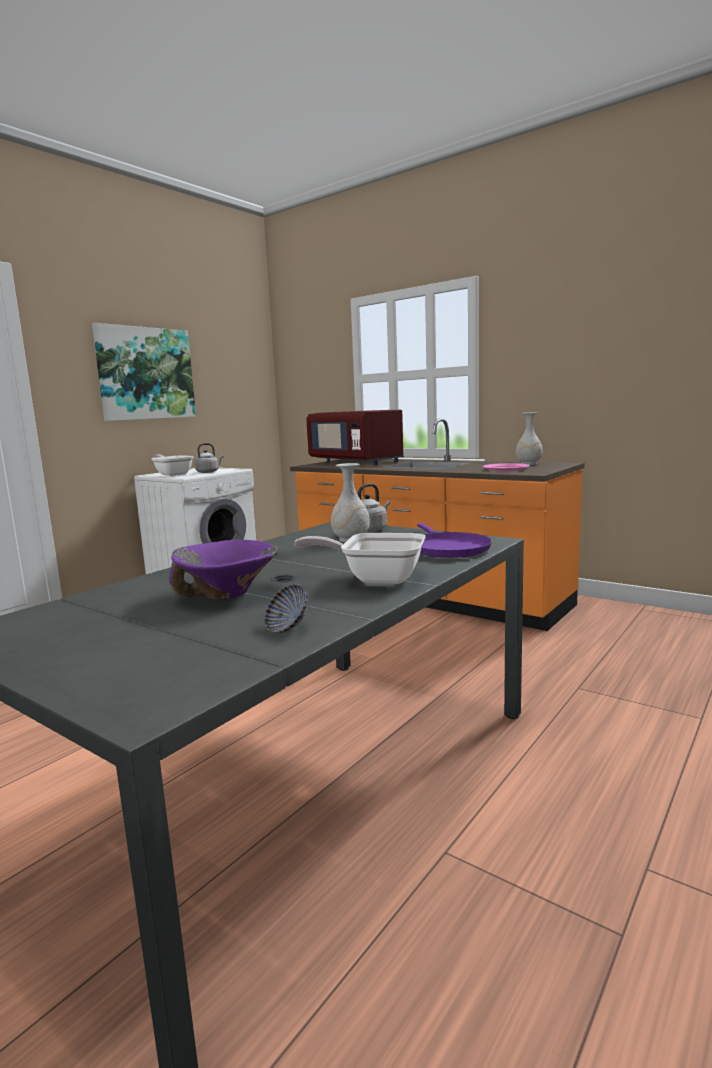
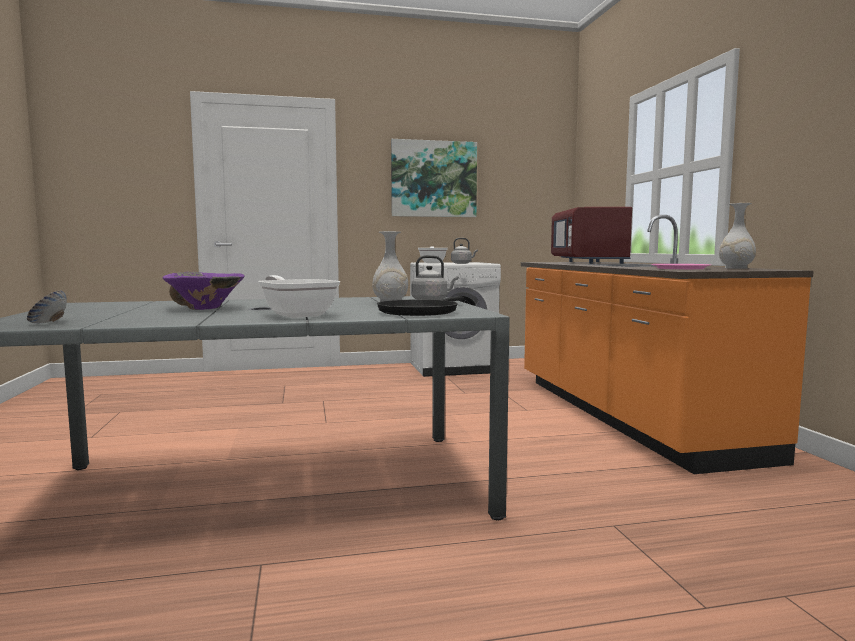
camera: 40 degrees right, 5 degrees down
bowl [264,584,308,633] -> bowl moved to [27,291,67,323]
purple frying pan [417,523,492,558] -> black frying pan [377,296,463,316]

